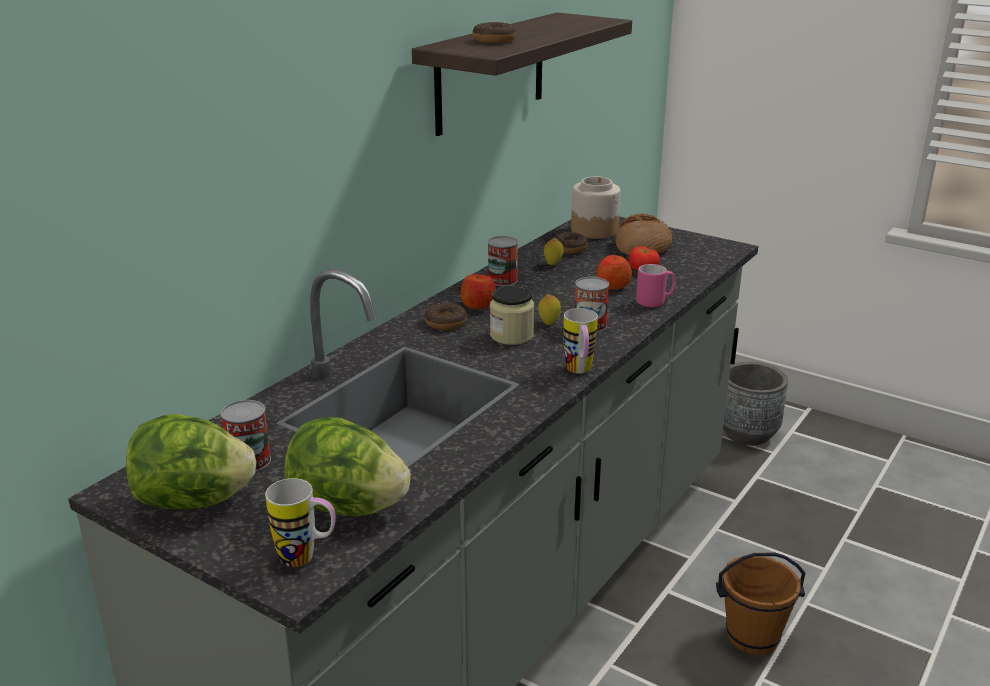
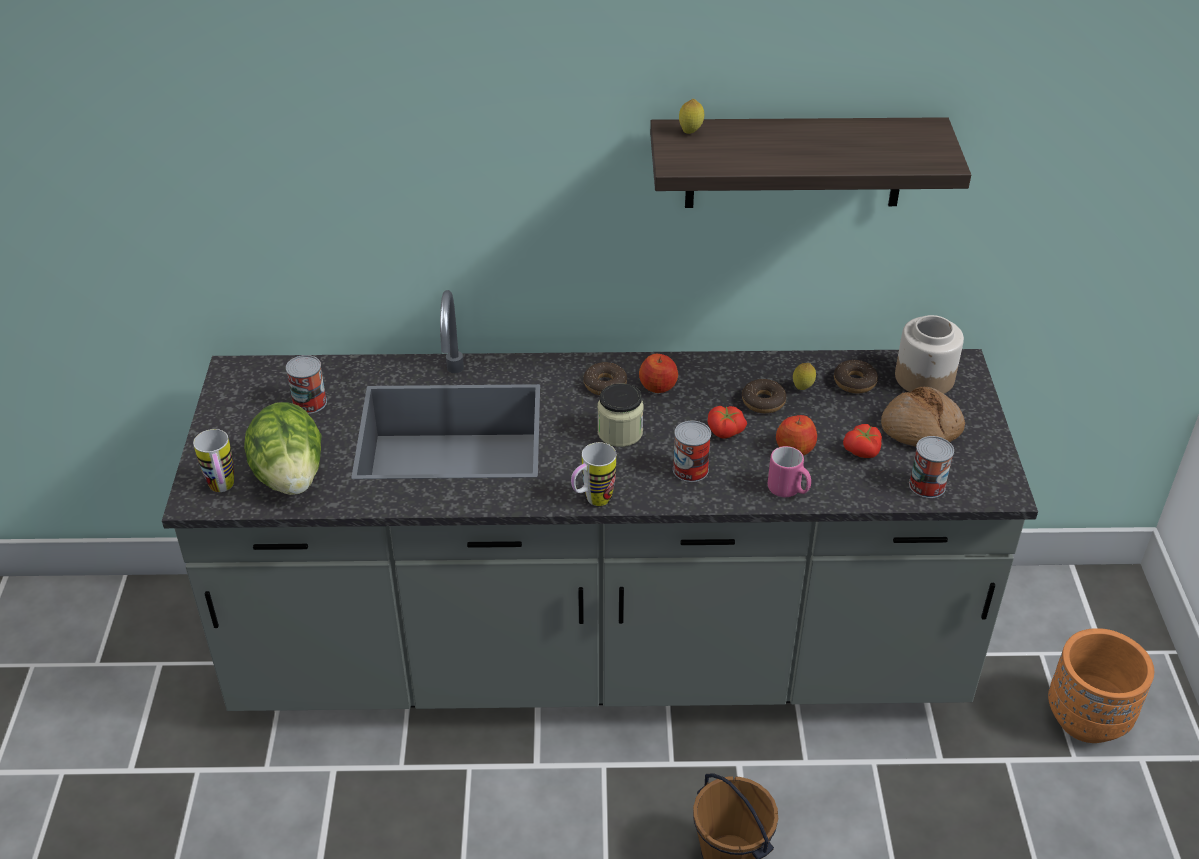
camera: 55 degrees right, 15 degrees up
lettuce [126,414,256,509] -> none
donut [473,22,516,43] -> donut moved to [742,379,787,413]
can [488,236,518,286] -> can moved to [909,436,954,498]
lemon [538,294,561,325] -> lemon moved to [679,99,704,134]
grey planter [723,362,788,445] -> orange planter [1048,628,1154,743]
none -> tomato [708,406,747,439]

